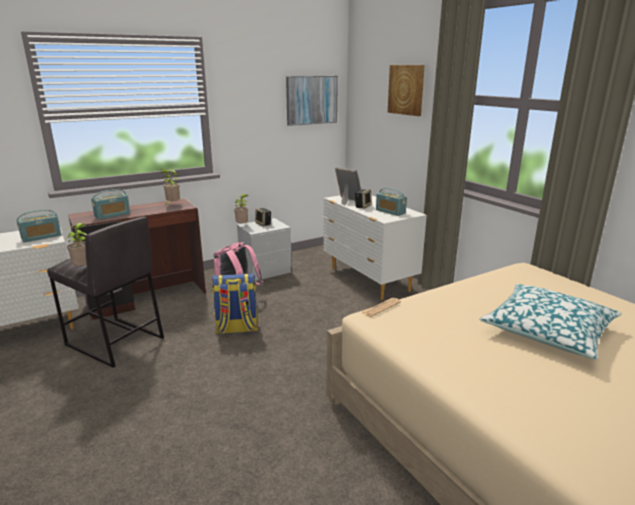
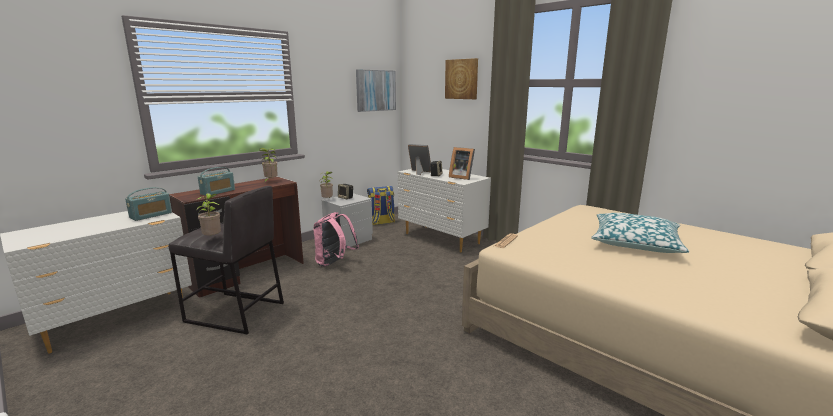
camera: 15 degrees left, 5 degrees down
backpack [212,273,258,334] -> backpack moved to [367,186,395,225]
radio [376,188,407,216] -> picture frame [449,147,475,180]

